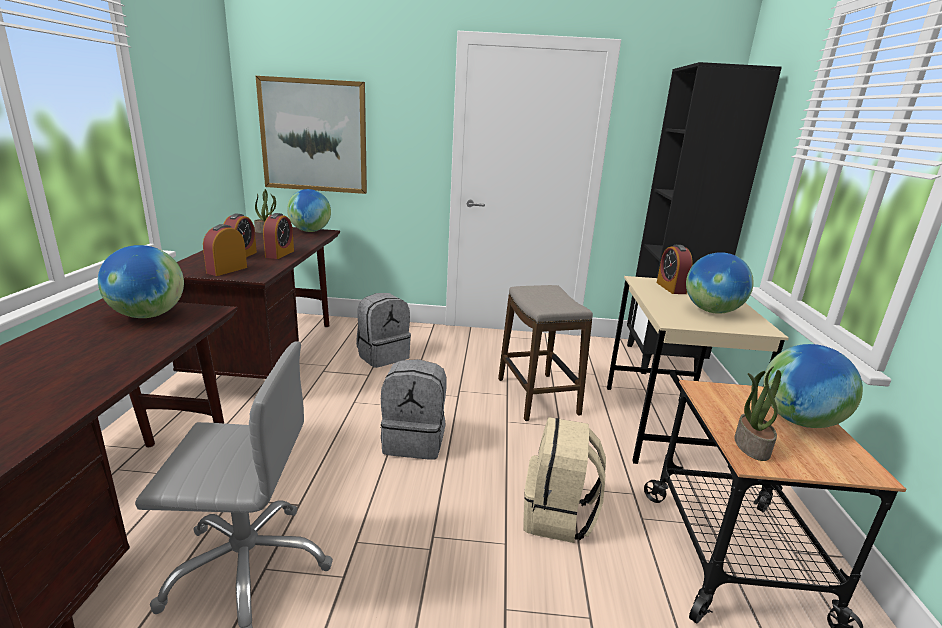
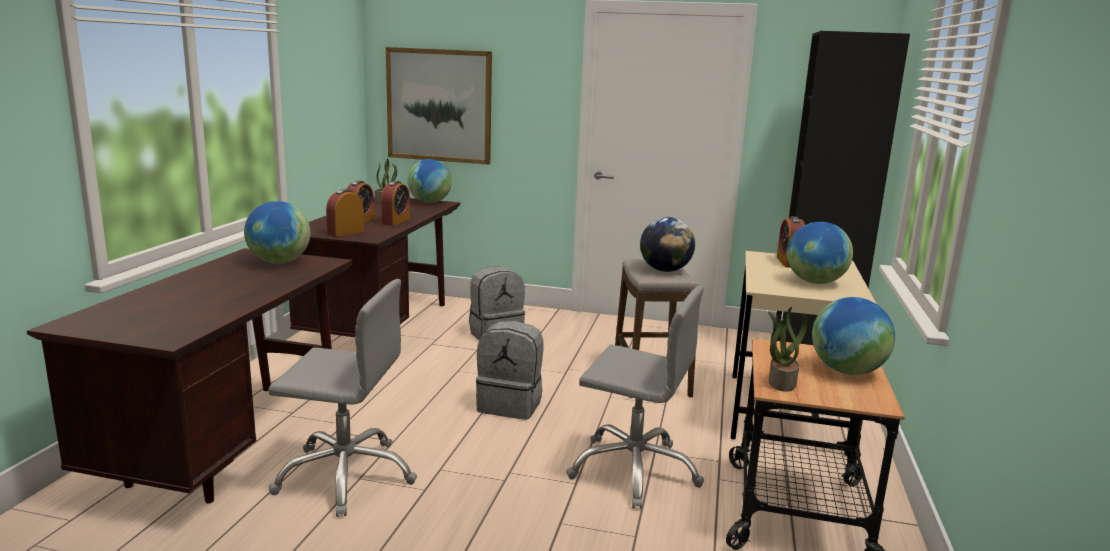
camera: 10 degrees right, 5 degrees down
beige backpack [523,417,606,543] -> grey office chair [566,285,704,509]
none -> globe [640,217,695,272]

